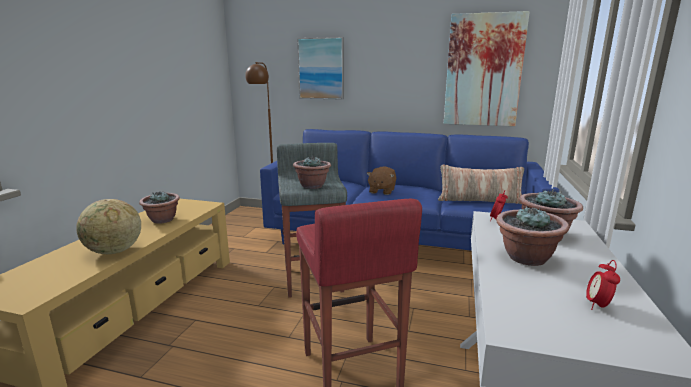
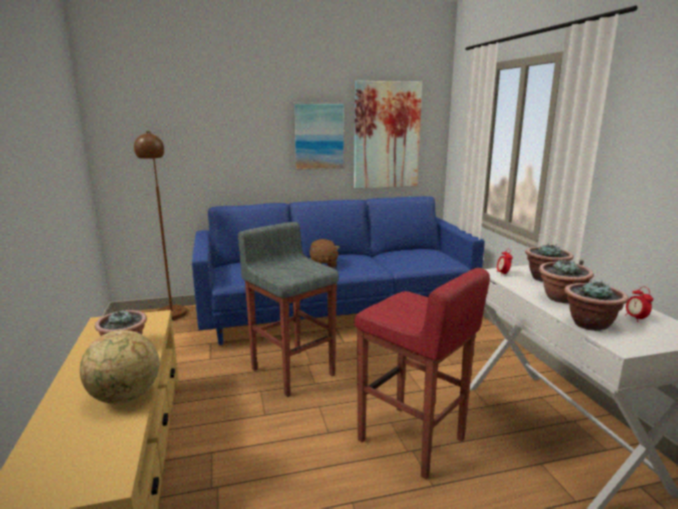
camera: 30 degrees left, 0 degrees up
potted plant [293,156,331,189] -> potted plant moved to [564,280,629,331]
picture [297,37,344,100] -> picture moved to [292,103,345,170]
pillow [438,164,524,204] -> none

